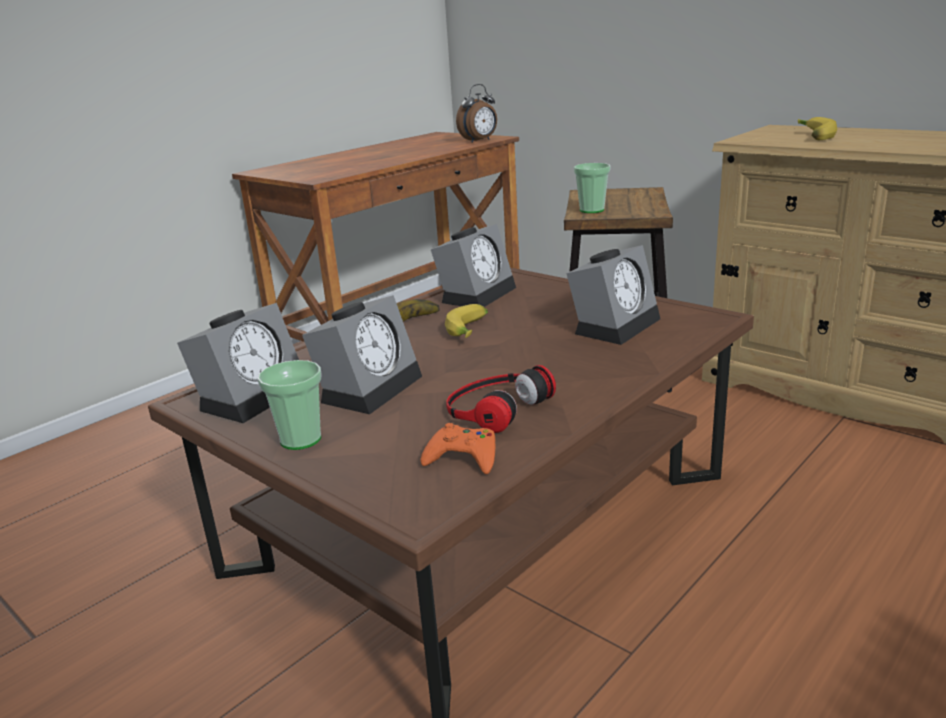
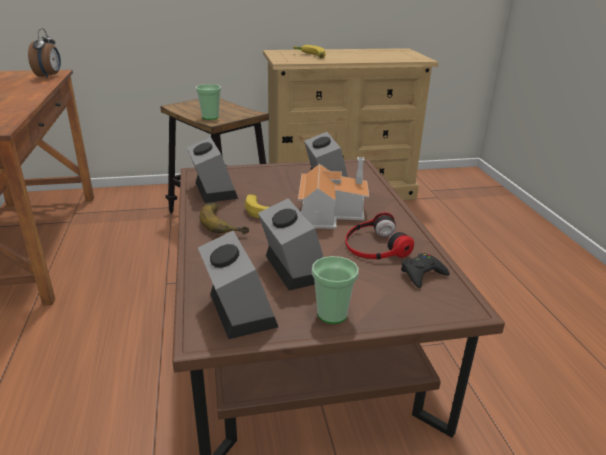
camera: 55 degrees left, 5 degrees up
orange game controller [420,423,495,474] -> black game controller [401,253,450,288]
none -> toy house [298,157,369,229]

